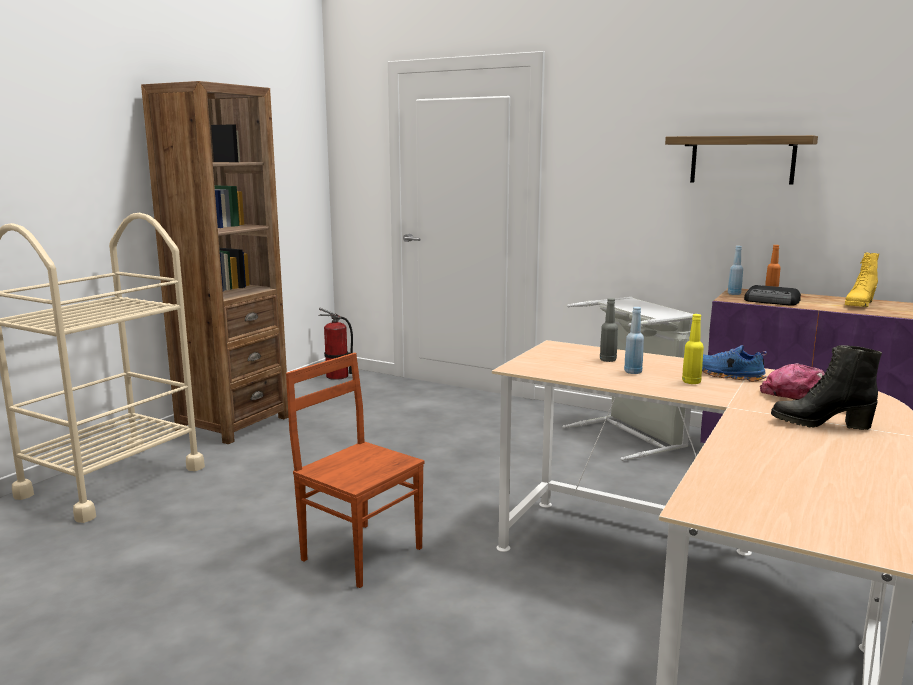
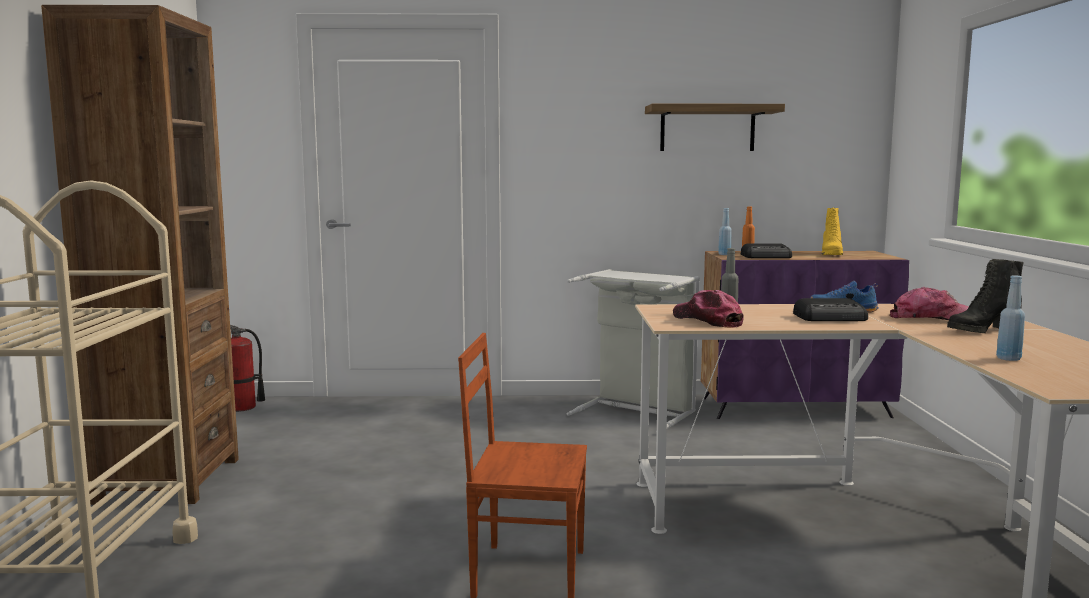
camera: 30 degrees left, 5 degrees down
blue bottle [624,307,644,374] -> blue bottle moved to [996,275,1025,361]
yellow bottle [682,314,704,384] -> radio [793,298,868,321]
none -> cap [673,290,744,328]

